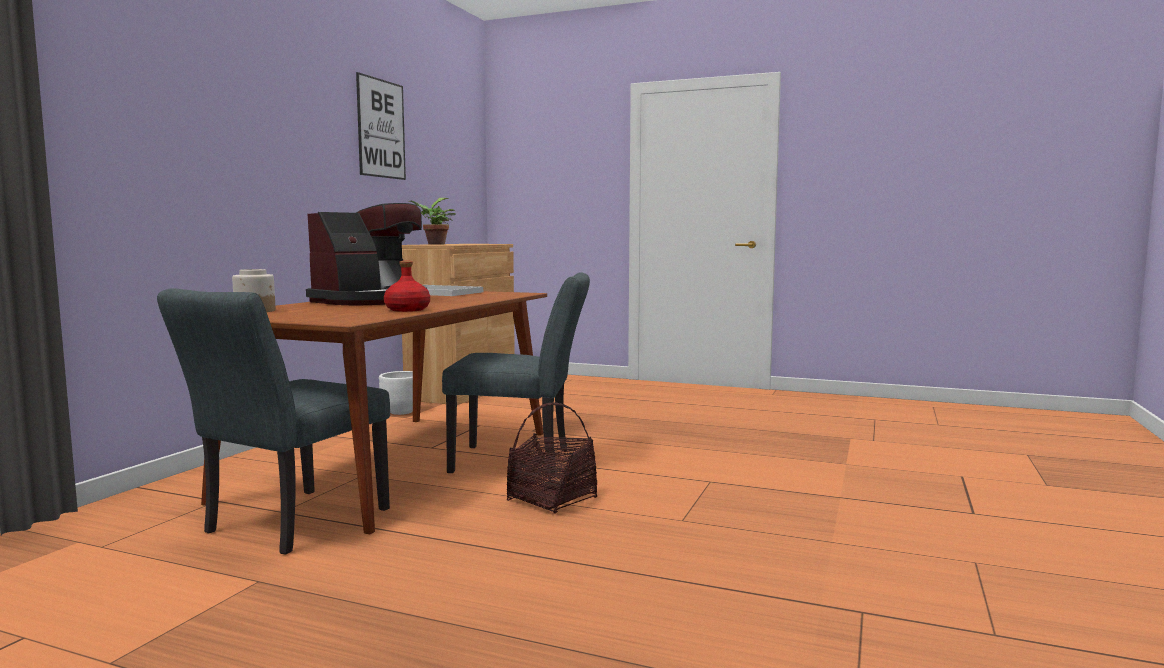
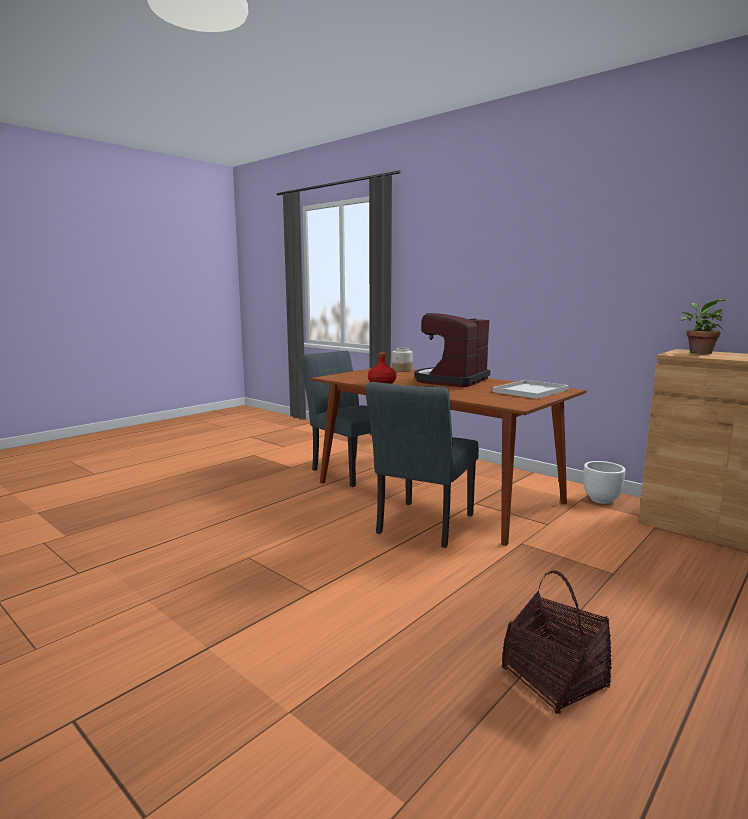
camera: 110 degrees right, 5 degrees up
coffee machine [306,203,427,305] -> coffee machine turned 60 degrees clockwise [414,313,490,387]
picture [356,72,406,180] -> none
basket [507,402,598,514] -> basket moved to [502,570,612,714]

